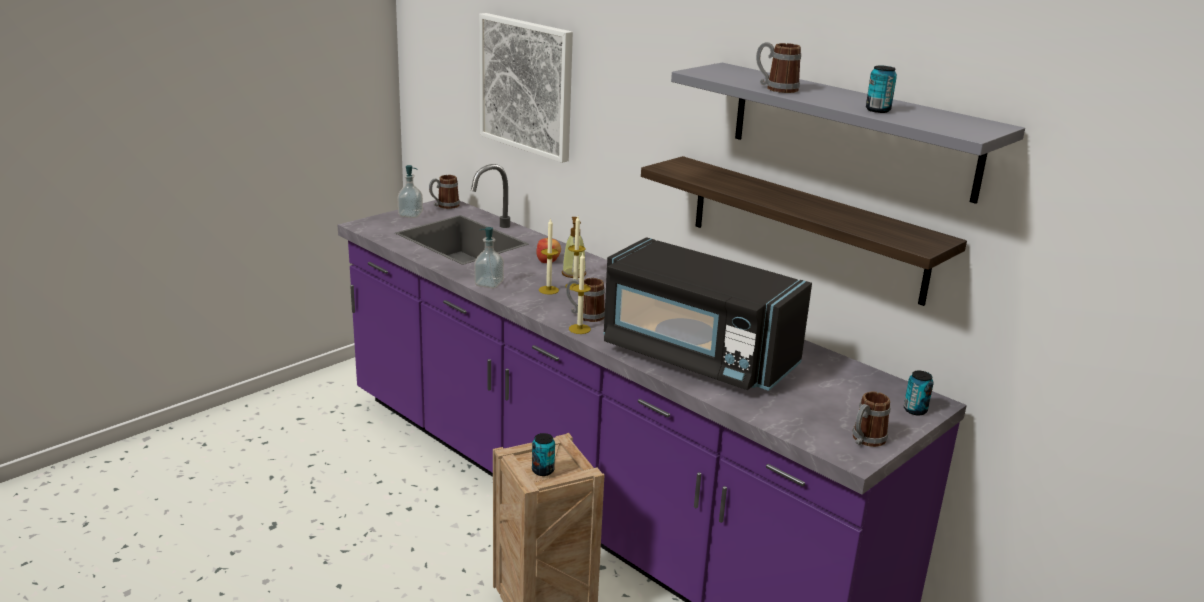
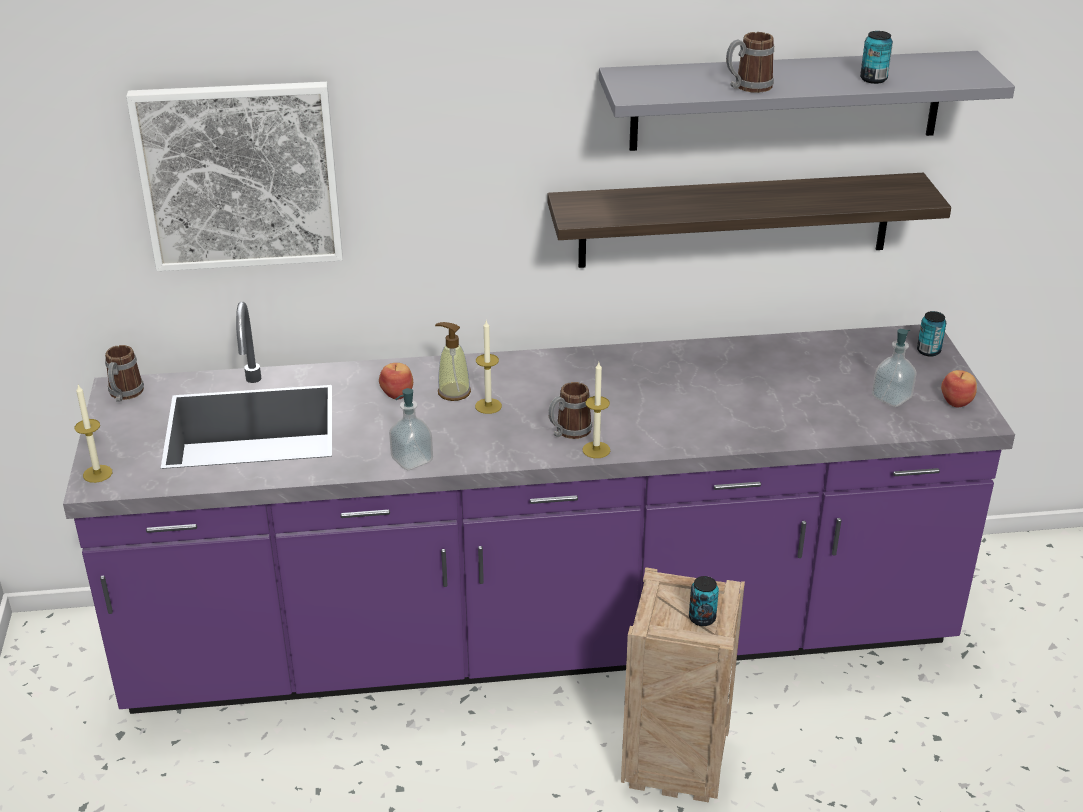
camera: 50 degrees left, 10 degrees up
soap dispenser [398,165,423,218] -> soap dispenser moved to [872,329,917,407]
candle [539,218,559,294] -> candle moved to [75,385,112,483]
black microwave [603,237,812,391] -> none
mug [853,392,891,447] -> apple [941,370,977,407]

